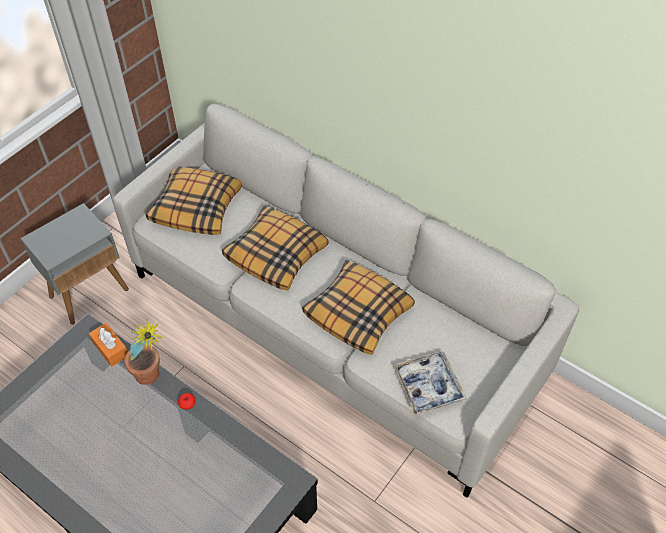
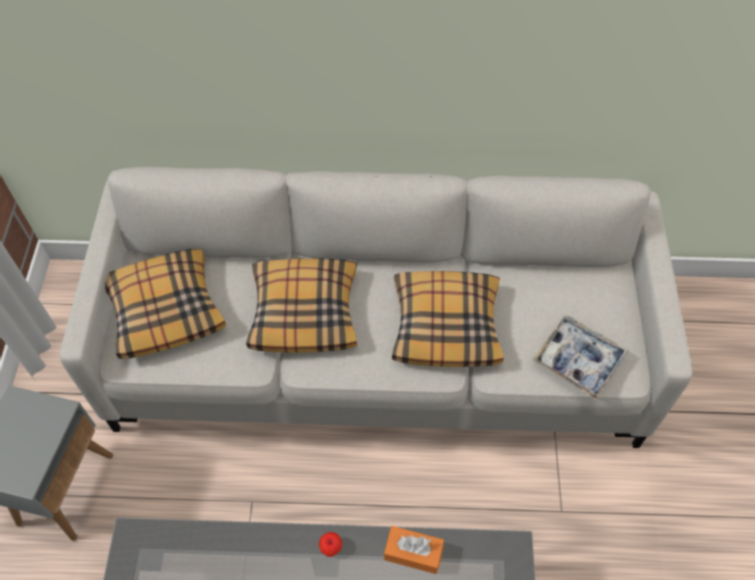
camera: 35 degrees left, 5 degrees up
orange tissue box [89,323,128,367] -> orange tissue box moved to [384,526,444,574]
potted plant [124,318,164,385] -> none

